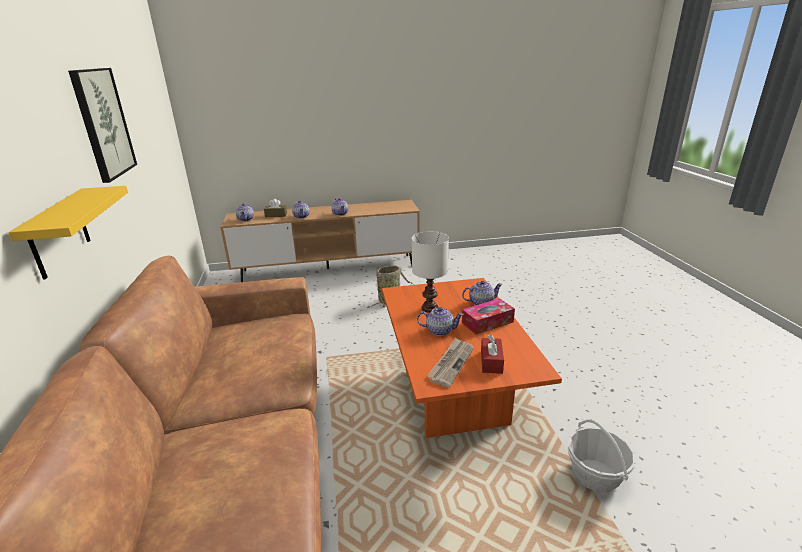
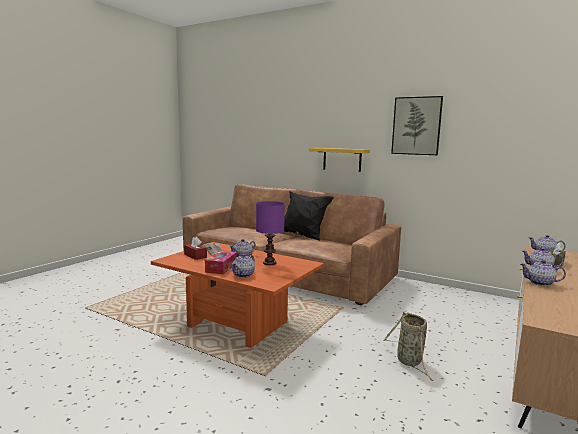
camera: 130 degrees right, 15 degrees down
white table lamp [412,231,449,313] -> purple table lamp [256,201,285,265]
basket [567,419,636,493] -> none
none -> black pillow [284,191,334,240]

